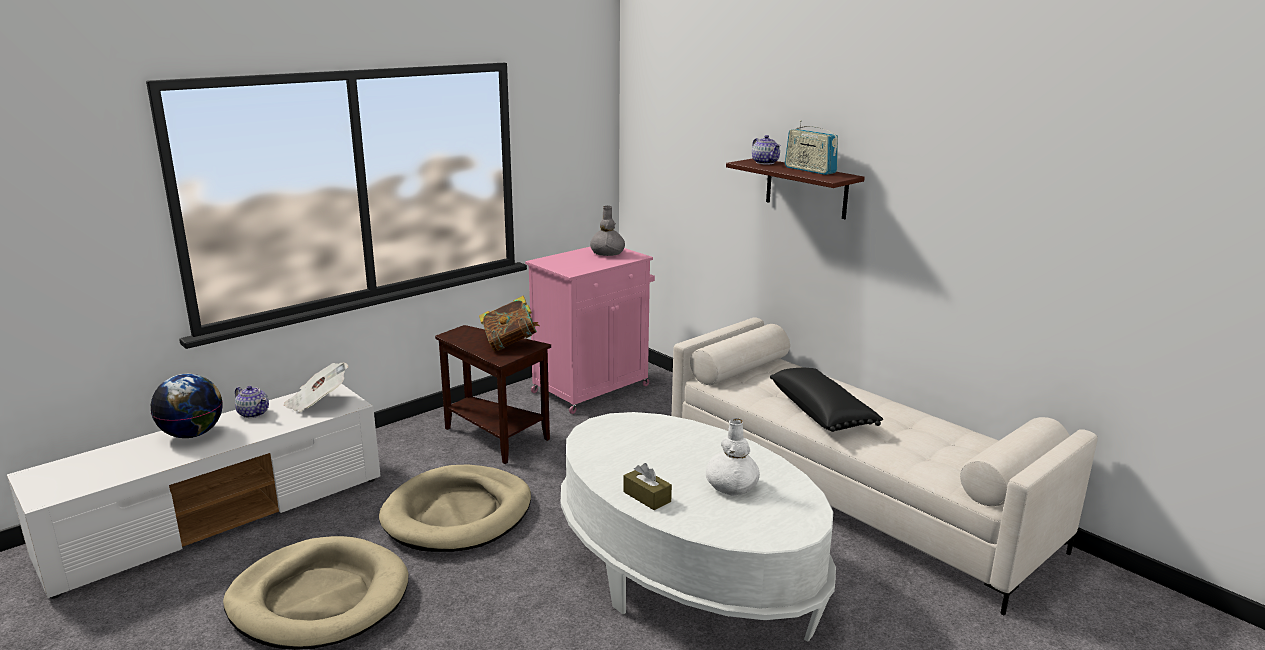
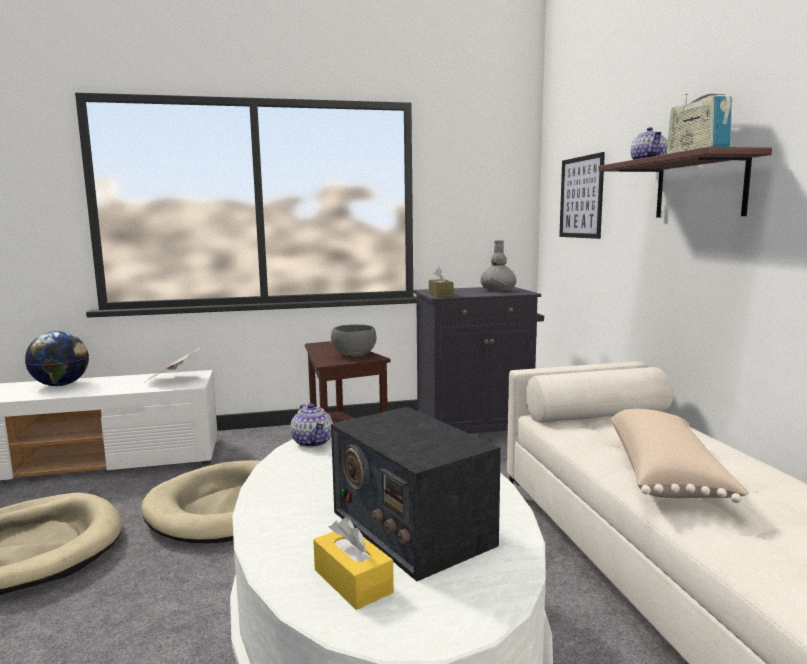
camera: 30 degrees right, 10 degrees down
teapot [235,386,269,418] -> teapot moved to [291,403,333,448]
book [479,296,540,351] -> grey bowl [331,324,377,357]
pink cabinet [525,247,655,414] -> black cabinet [413,287,544,434]
brown tissue box [623,463,672,510] -> brown tissue box moved to [429,267,454,297]
white vase [706,418,760,496] -> radio [331,407,501,581]
black pillow [770,368,883,432] -> beige pillow [611,409,749,503]
none -> yellow tissue box [313,517,394,610]
none -> picture [559,152,605,239]

